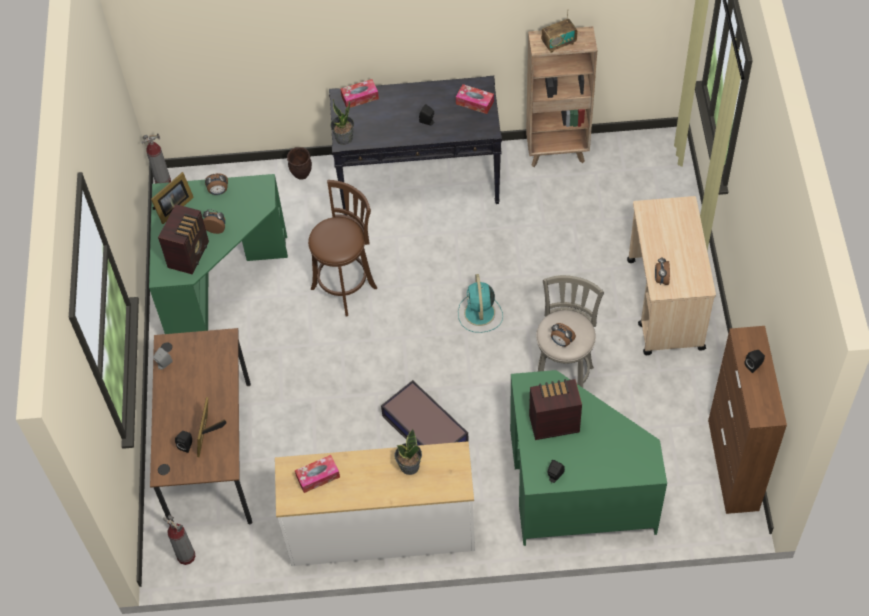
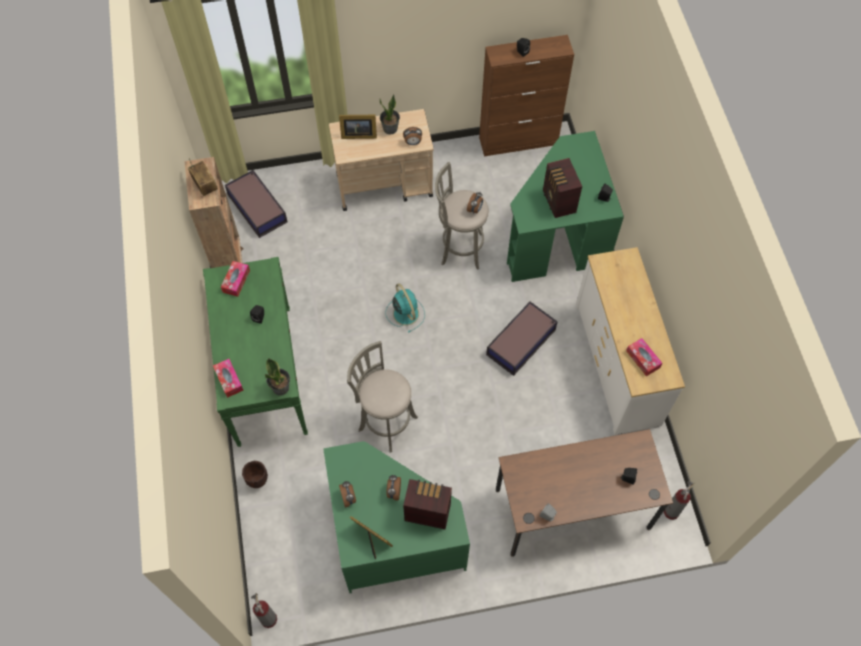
camera: 100 degrees left, 5 degrees up
picture frame [197,397,227,457] -> picture frame moved to [339,115,377,139]
brown stool [308,180,377,316] -> grey stool [347,341,418,452]
black console table [329,76,502,216] -> green console table [203,257,308,447]
potted plant [394,429,422,475] -> potted plant moved to [380,94,400,135]
turquoise fan [458,274,503,333] -> turquoise fan turned 105 degrees counterclockwise [385,283,425,333]
none -> storage box [225,170,288,238]

